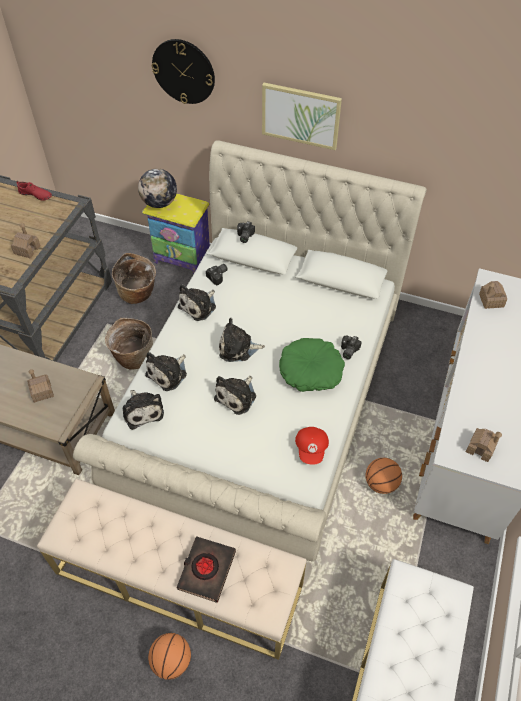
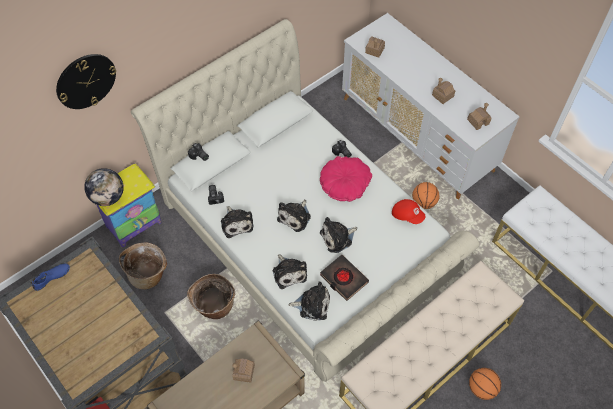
camera: 60 degrees left, 5 degrees up
toy house [11,223,41,259] -> toy house moved to [432,78,455,104]
red shoe [17,180,52,200] -> blue shoe [31,263,70,291]
black book [177,536,236,603] -> black book moved to [320,255,369,301]
plush toy [214,375,256,415] -> plush toy turned 90 degrees clockwise [320,217,357,253]
picture [262,83,342,150] -> none
green pillow [279,338,345,392] -> pink pillow [320,156,372,202]

